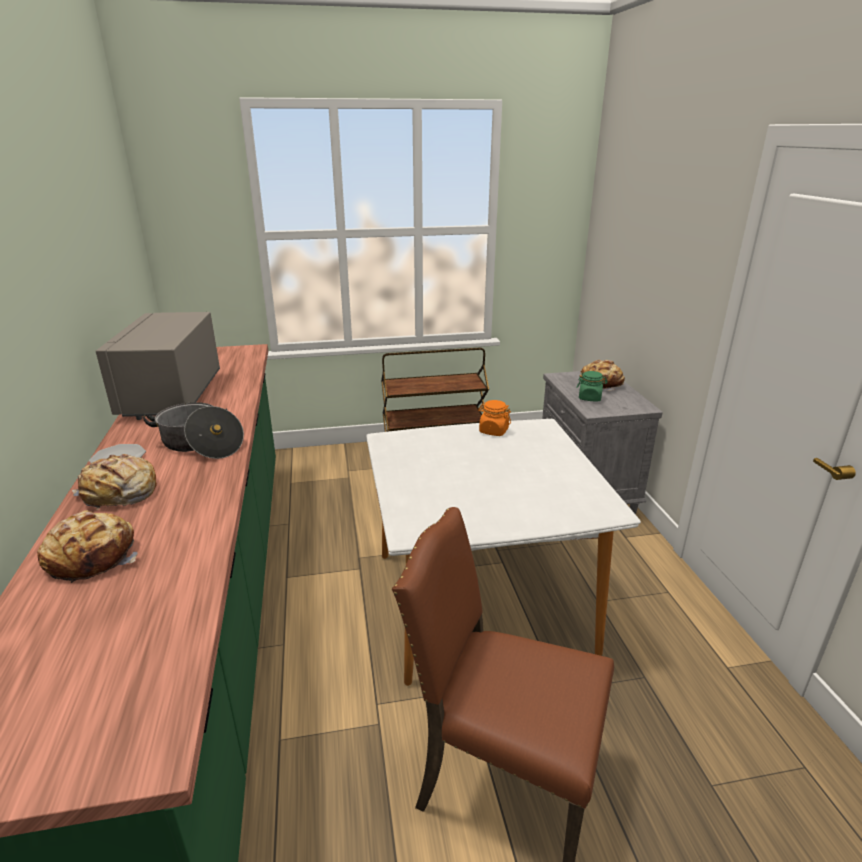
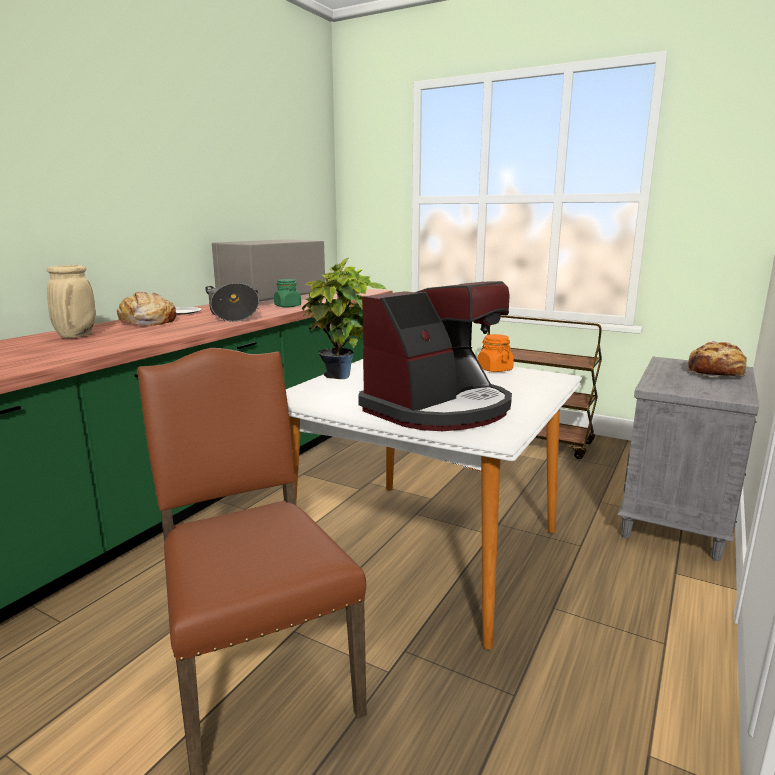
camera: 40 degrees right, 10 degrees down
bread [37,510,138,583] -> beige vase [47,265,96,338]
green jar [577,371,607,402] -> green jar moved to [274,279,301,308]
none -> potted plant [302,258,386,379]
none -> coffee machine [358,281,512,431]

